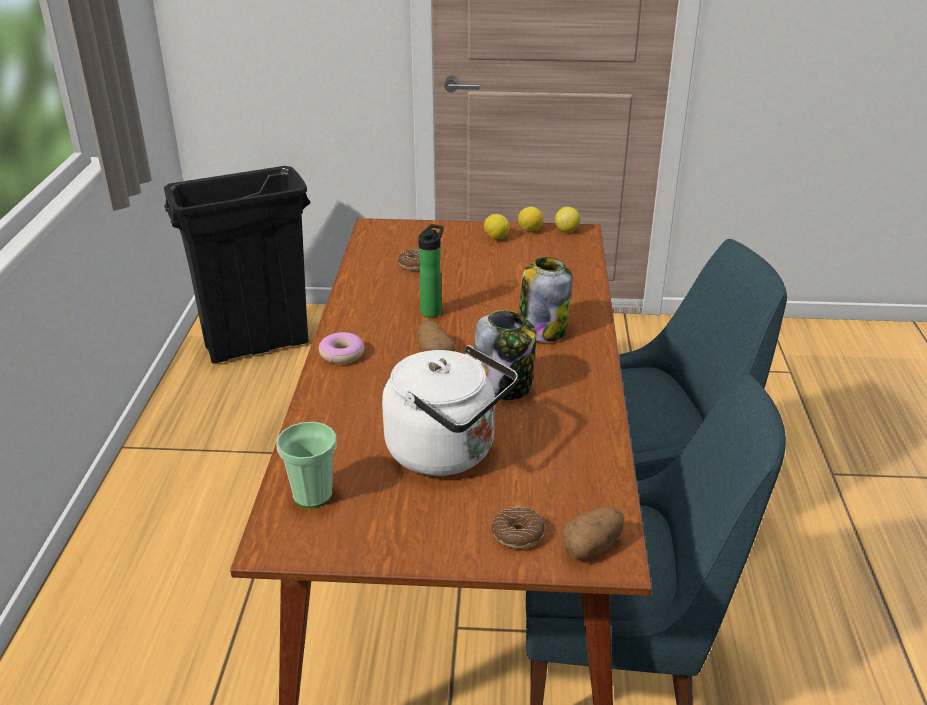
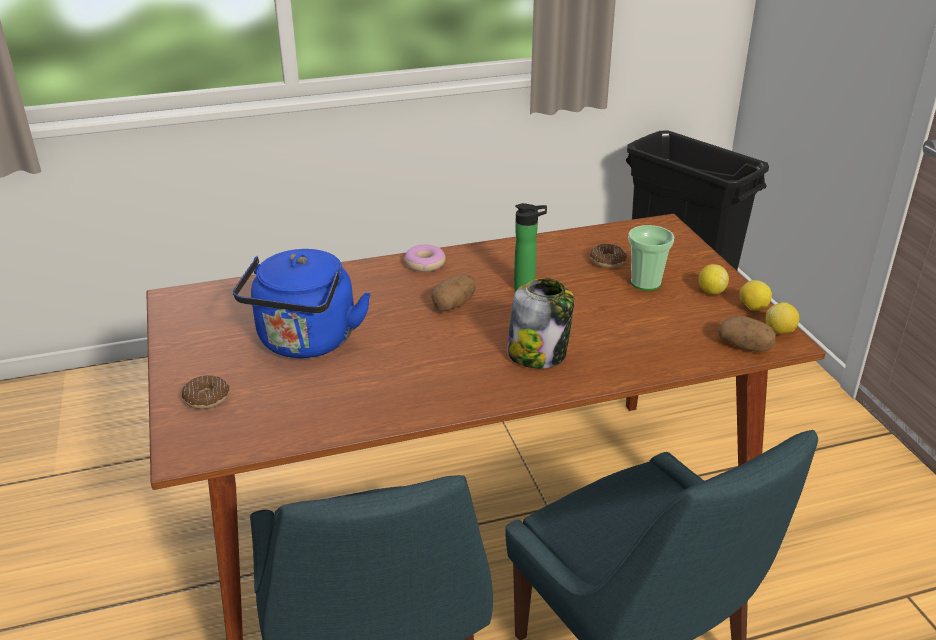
camera: 70 degrees right, 0 degrees up
cup [276,422,336,508] -> cup moved to [628,225,674,291]
white kettle [382,345,518,476] -> blue kettle [233,249,371,358]
jar [474,310,536,400] -> none
potato [562,507,624,559] -> potato moved to [718,316,776,352]

